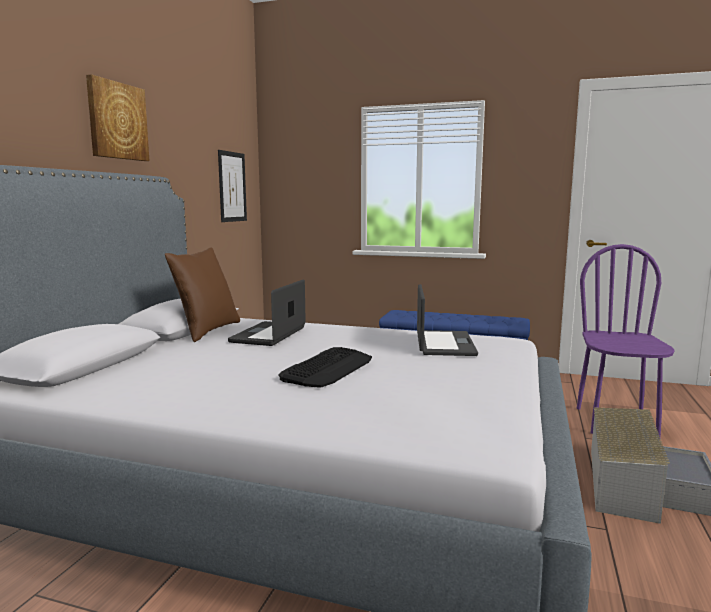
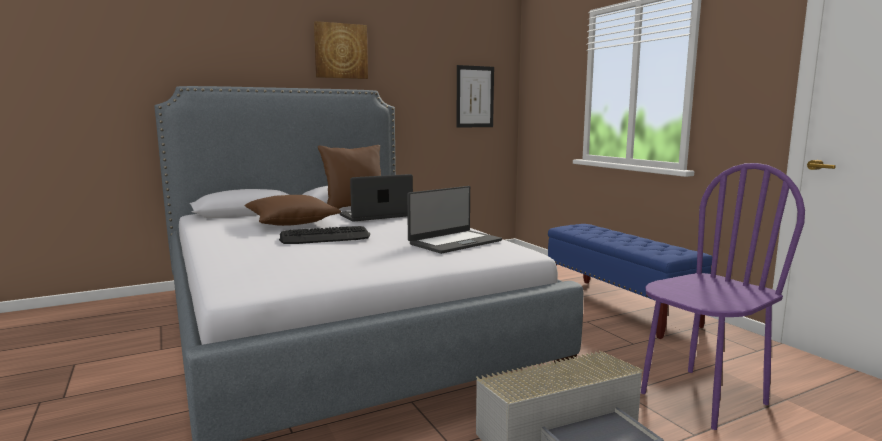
camera: 45 degrees right, 0 degrees up
none -> brown pillow [244,195,341,226]

